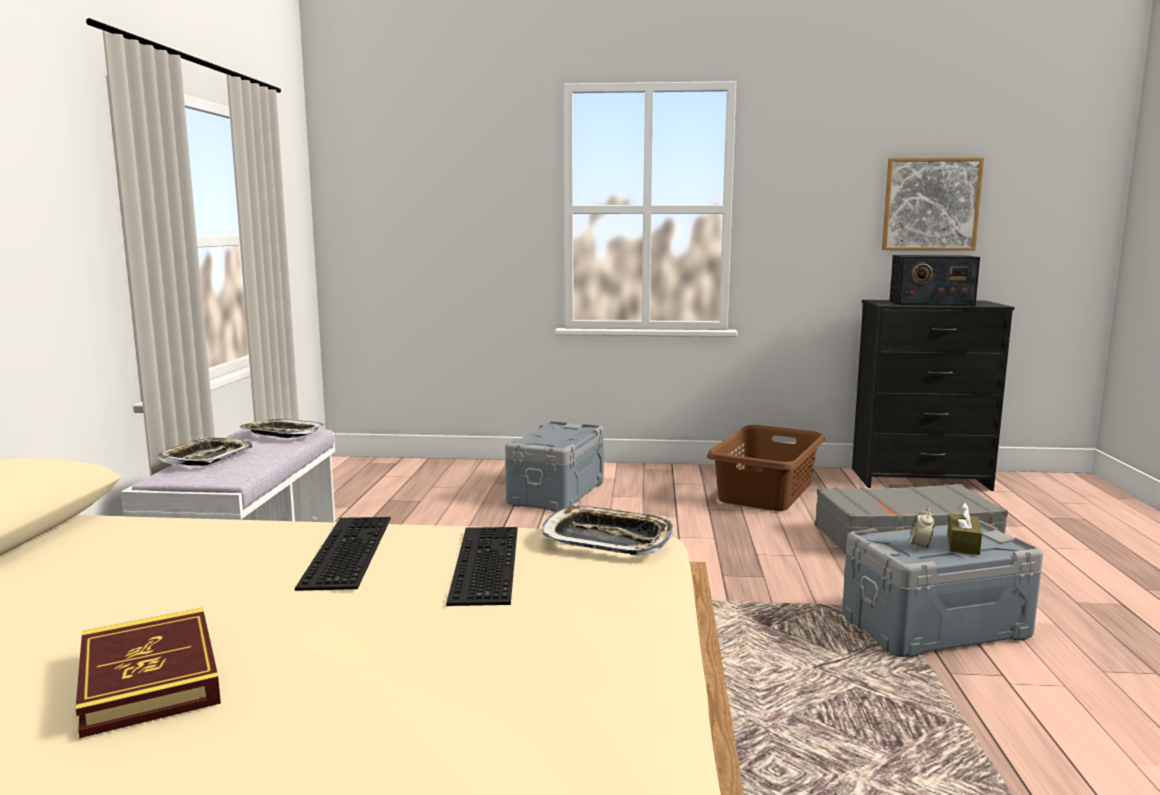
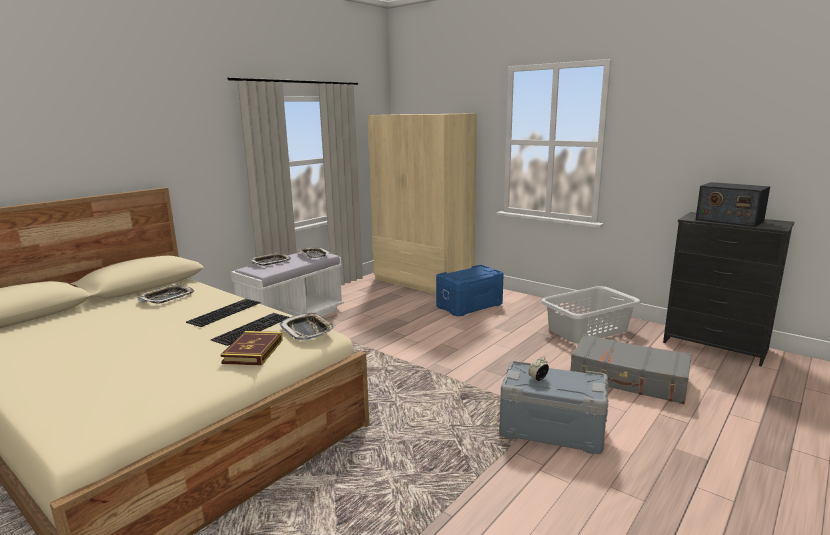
camera: 35 degrees right, 5 degrees up
book [75,608,221,738] -> book moved to [220,331,283,366]
grey storage box [505,421,604,512] -> blue storage box [436,265,504,316]
brown laundry basket [707,425,825,511] -> grey laundry basket [541,286,641,344]
picture [882,157,984,251] -> none
brown tissue box [947,502,982,555] -> none
none -> tray [138,284,194,304]
none -> beige wardrobe [368,113,477,294]

